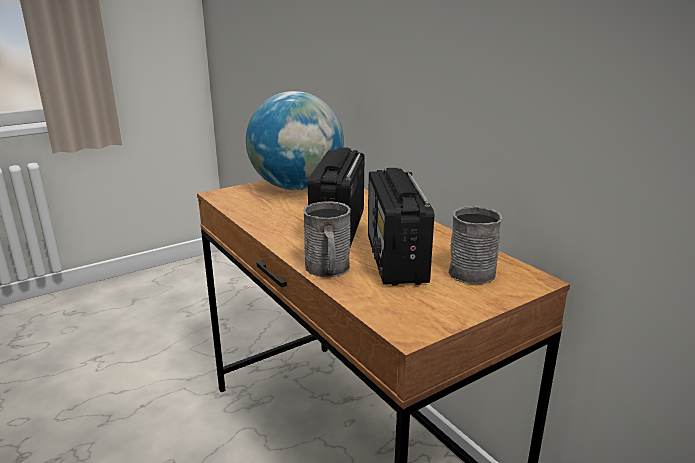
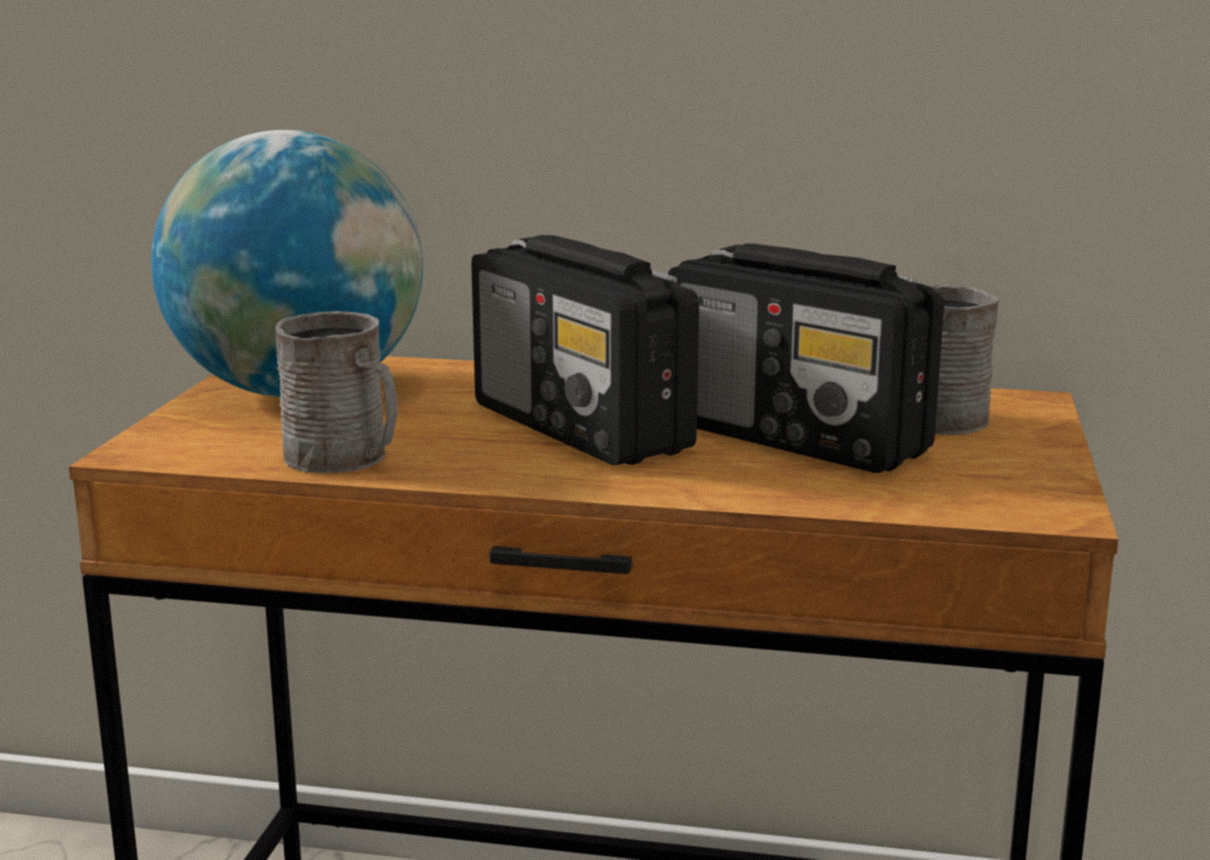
camera: 45 degrees left, 5 degrees down
grey mug [304,201,351,277] -> grey mug moved to [275,311,398,473]

